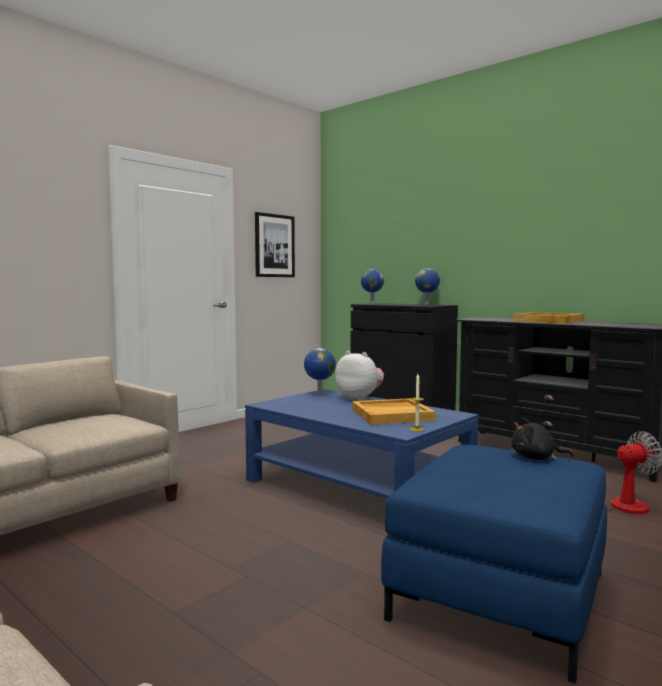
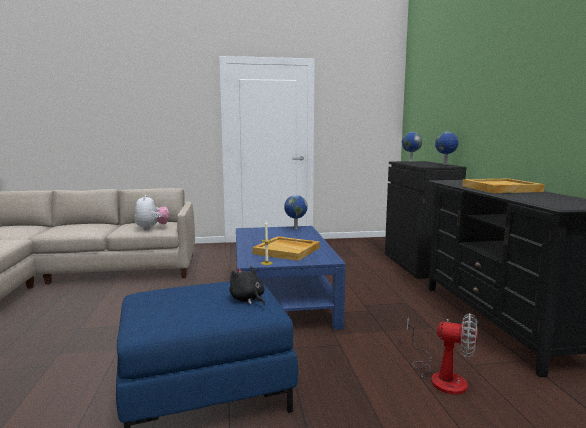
camera: 40 degrees right, 5 degrees up
picture [255,212,295,277] -> none
plush toy [335,351,384,401] -> plush toy moved to [135,195,169,230]

